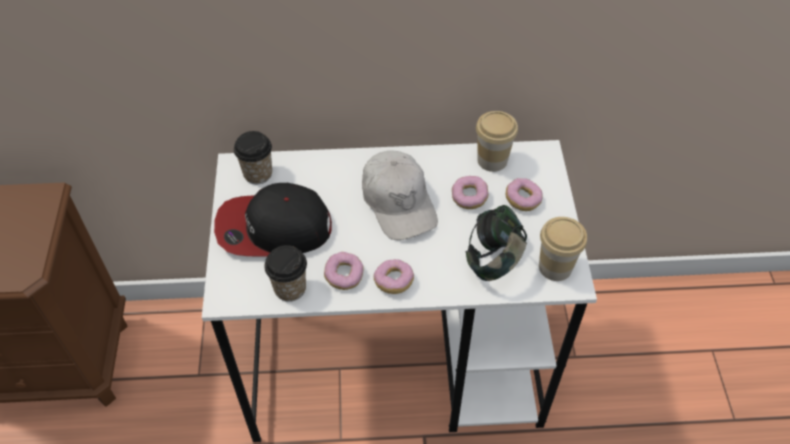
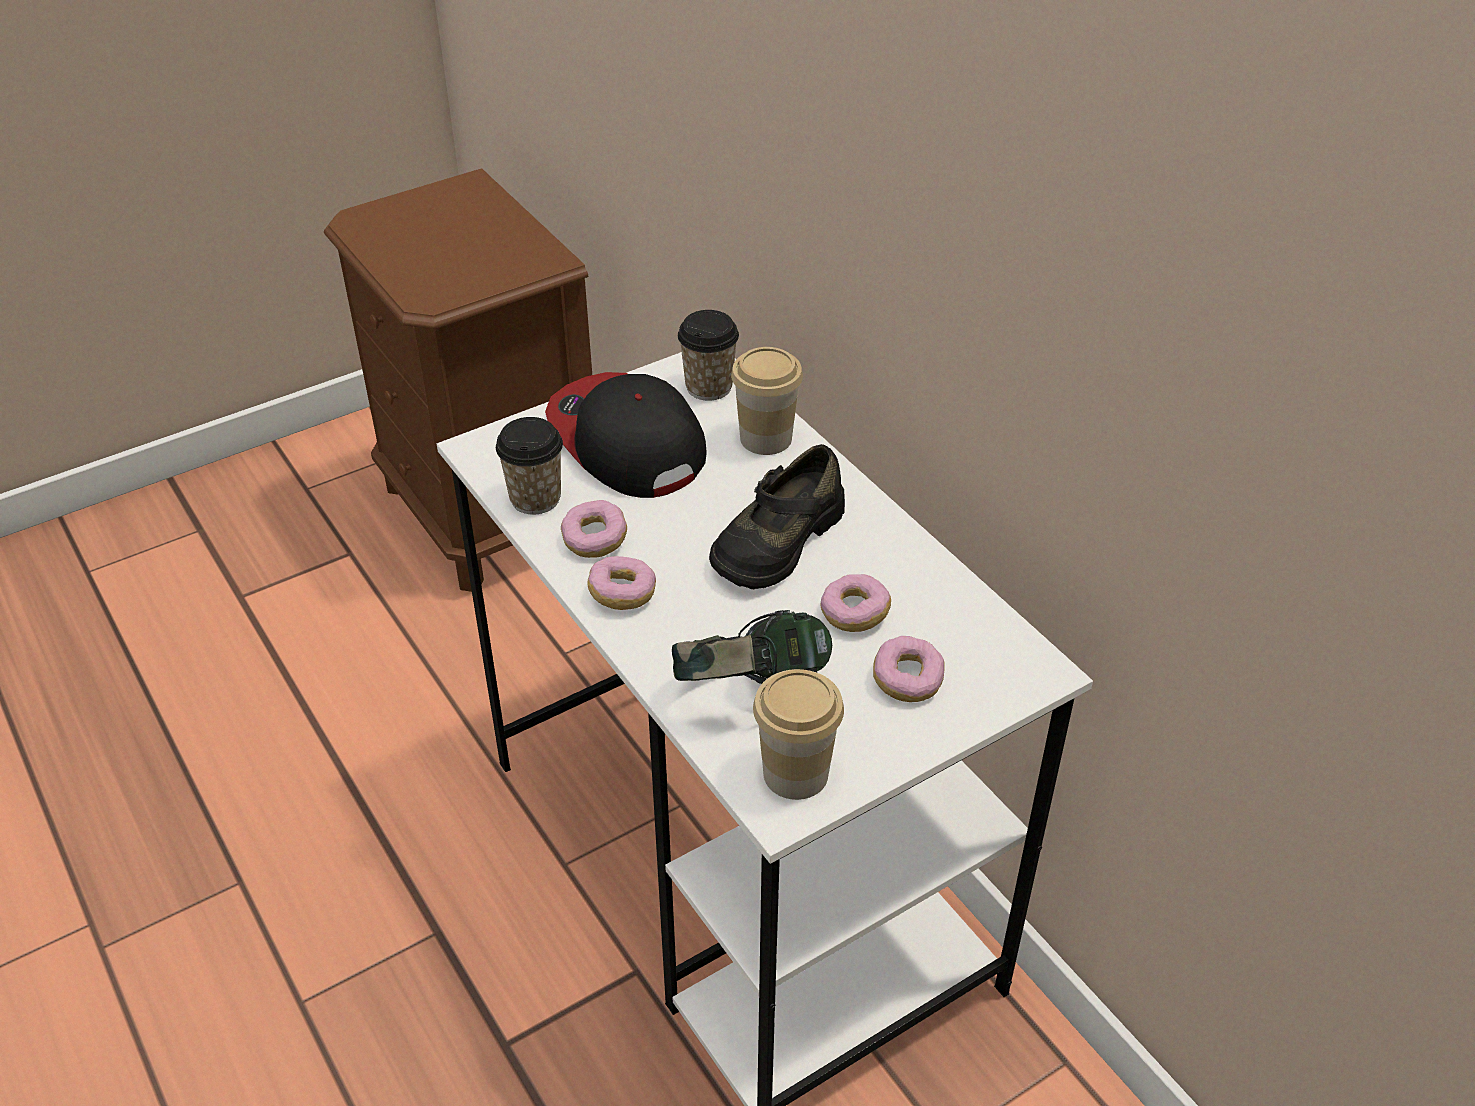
camera: 60 degrees right, 10 degrees down
white cap [362,150,438,240] -> black shoe [709,444,845,589]
cup [476,111,518,172] -> cup moved to [731,347,803,455]

